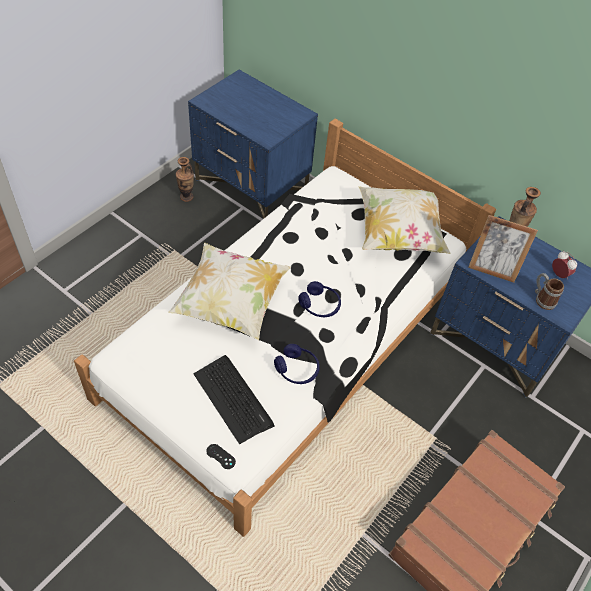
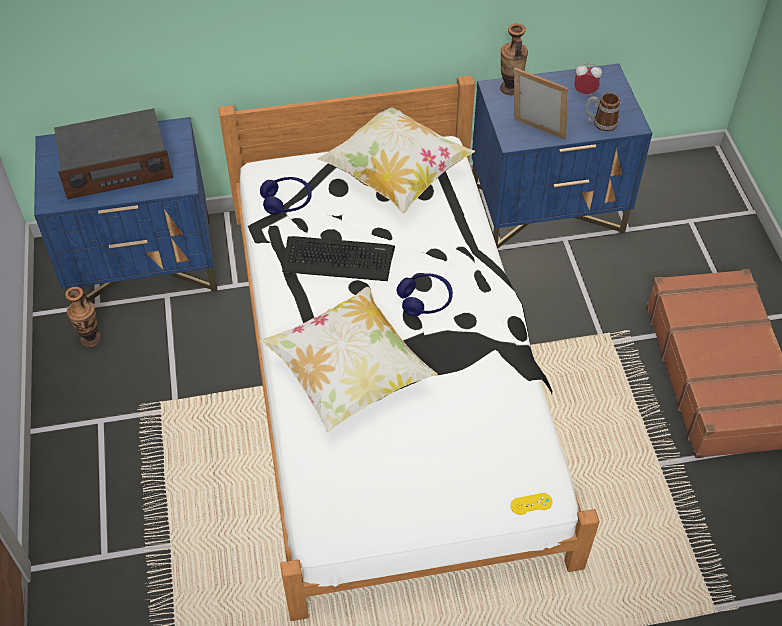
camera: 45 degrees left, 0 degrees up
keyboard [194,355,275,444] -> keyboard moved to [282,236,395,281]
black game controller [206,444,236,469] -> yellow game controller [511,493,553,515]
blue headphones [274,344,320,384] -> blue headphones moved to [260,177,312,215]
picture frame [468,215,538,283] -> picture frame turned 120 degrees counterclockwise [514,68,569,139]
none -> radio [54,108,173,200]

